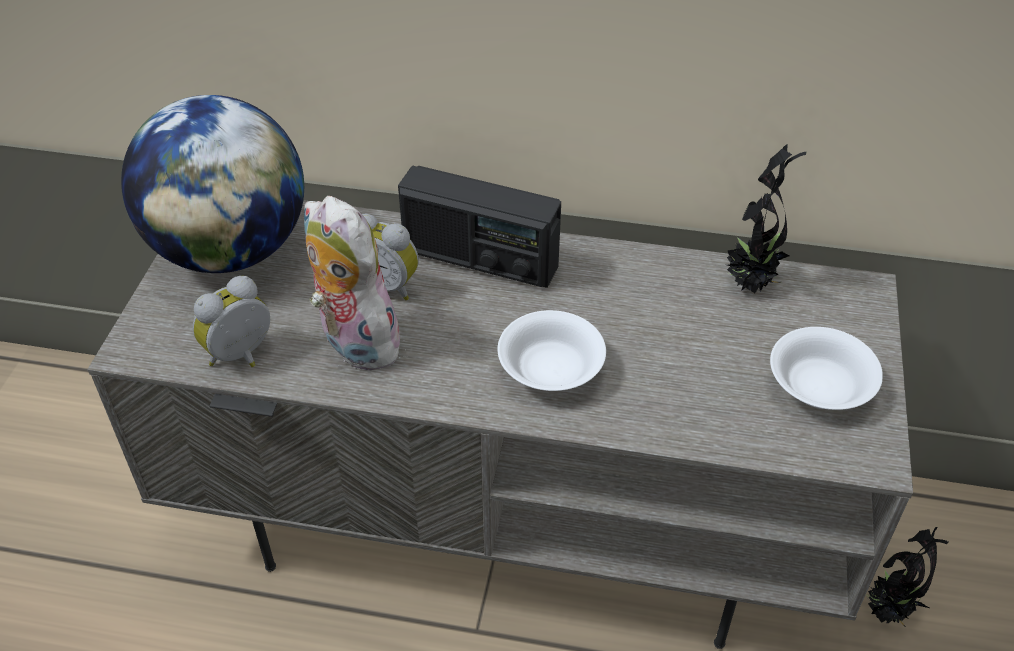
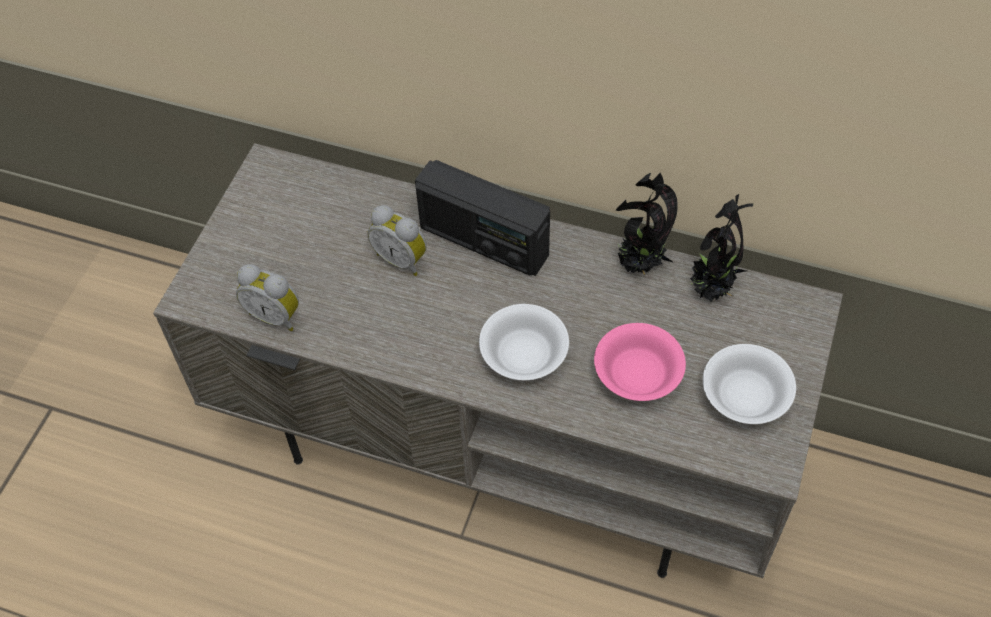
camera: 10 degrees right, 10 degrees up
globe [121,95,304,273] -> none
alarm clock [193,276,270,367] -> alarm clock turned 120 degrees counterclockwise [236,264,299,331]
plush toy [304,196,404,371] -> none
potted plant [868,527,949,627] -> potted plant moved to [616,173,678,275]
none -> pink bowl [594,323,686,401]

